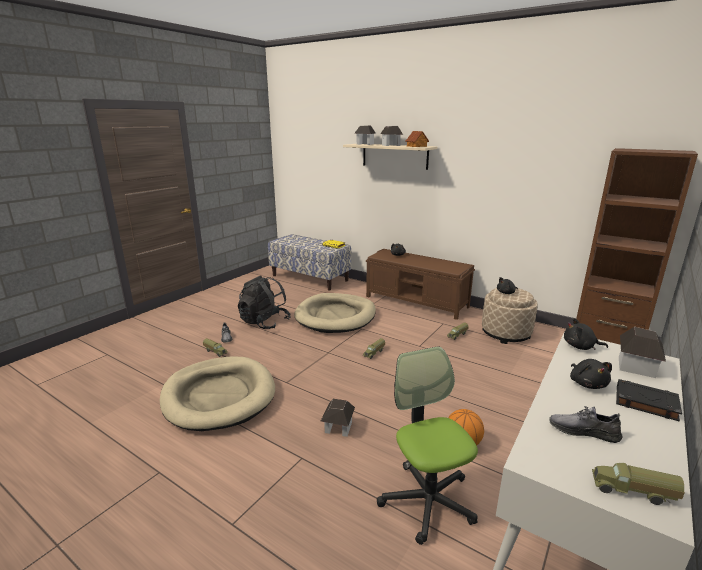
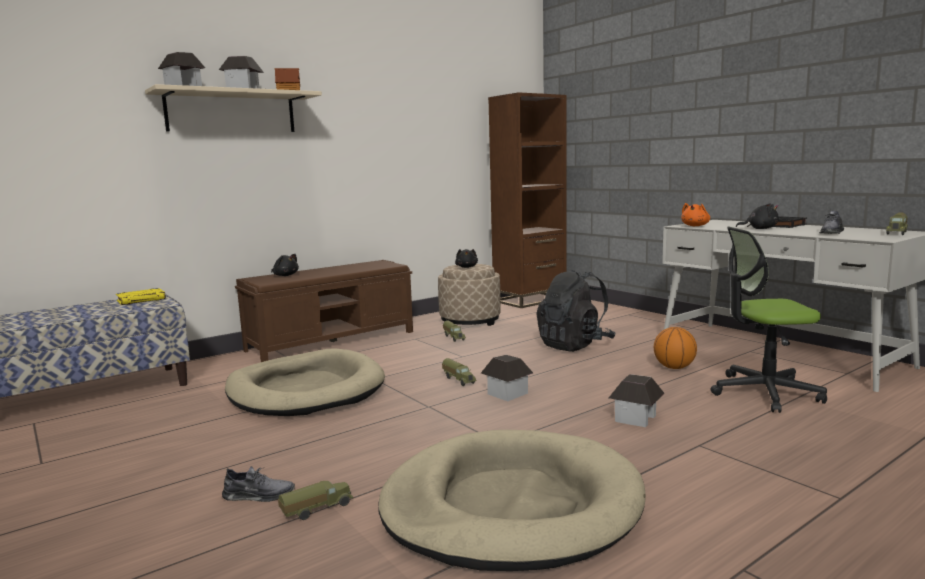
camera: 70 degrees left, 10 degrees down
black backpack [238,276,291,329] -> black backpack moved to [536,270,615,352]
black plush toy [564,318,608,350] -> orange plush toy [681,203,710,226]
toy house [619,327,666,378] -> toy house moved to [481,355,533,401]

